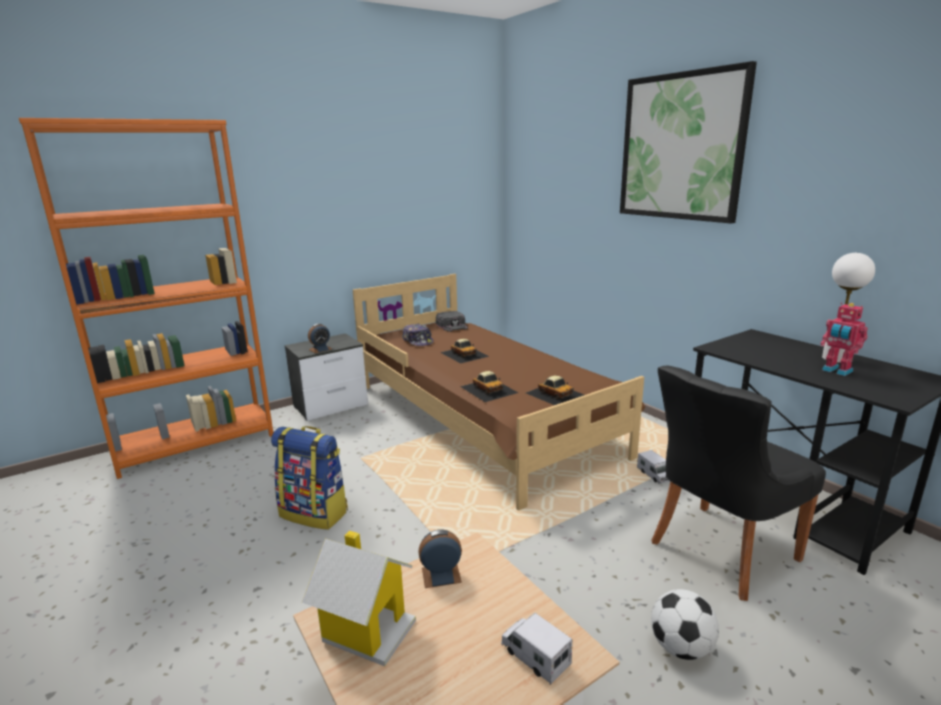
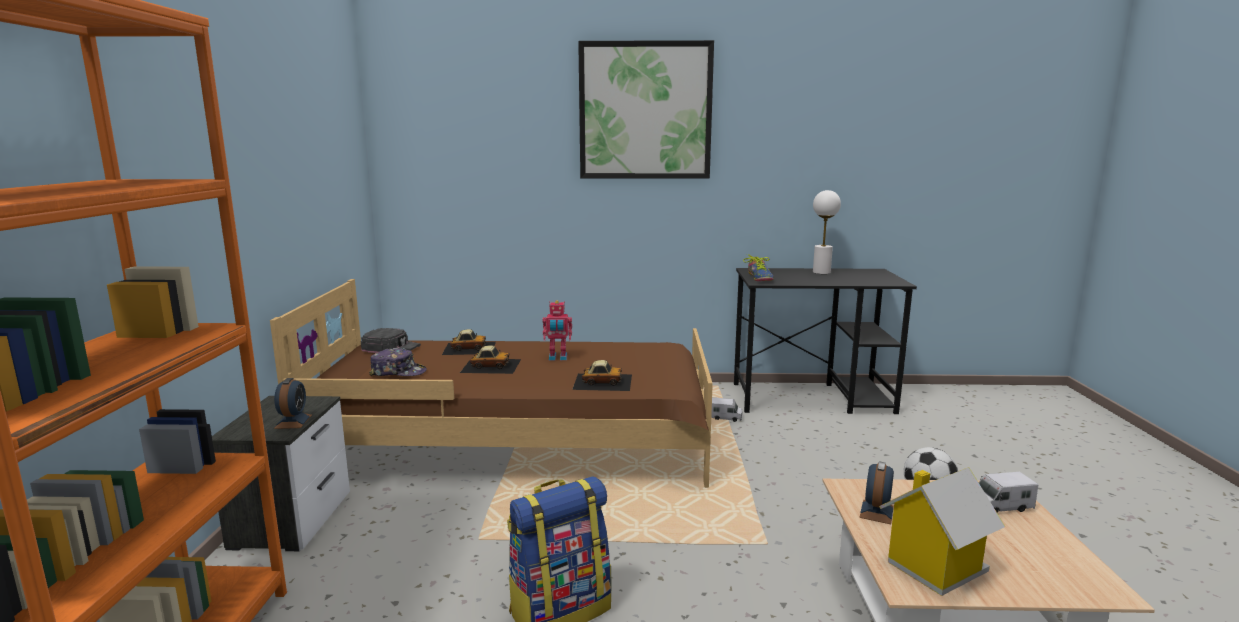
camera: 55 degrees left, 5 degrees down
toy car [526,375,584,405] -> toy car moved to [442,329,496,355]
black chair [652,365,826,601] -> none
toy robot [820,302,867,376] -> toy robot moved to [542,300,572,360]
none -> shoe [743,254,774,281]

